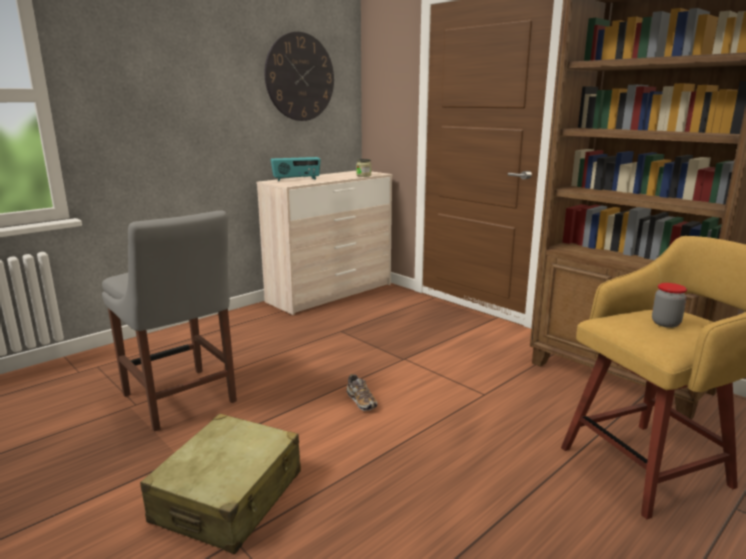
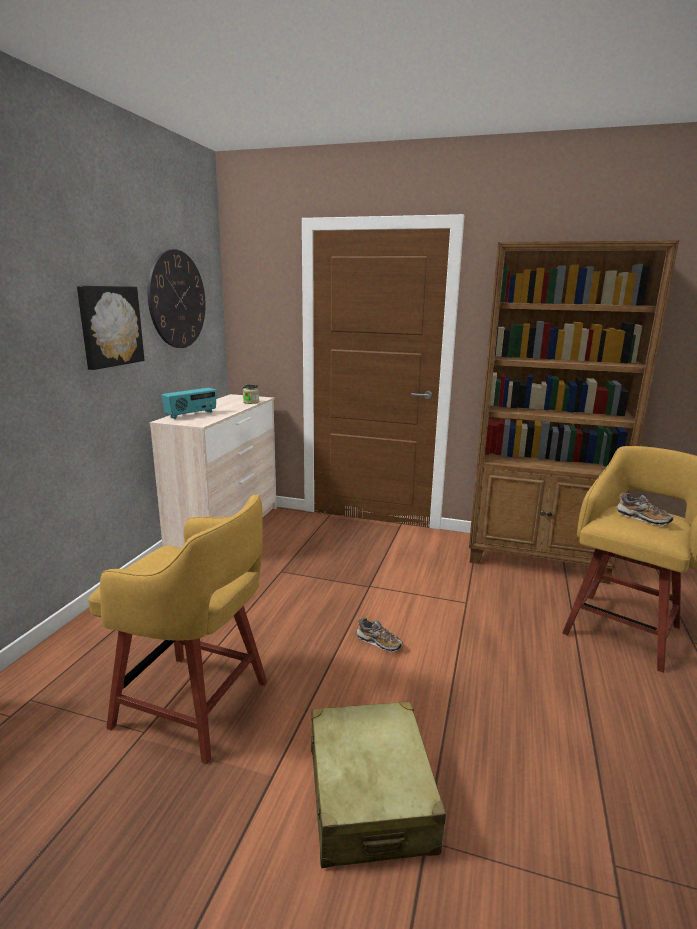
camera: 30 degrees left, 0 degrees up
grey chair [102,210,237,432] -> yellow stool [88,494,267,764]
jar [652,283,687,328] -> shoe [617,493,674,526]
none -> picture [77,286,145,370]

